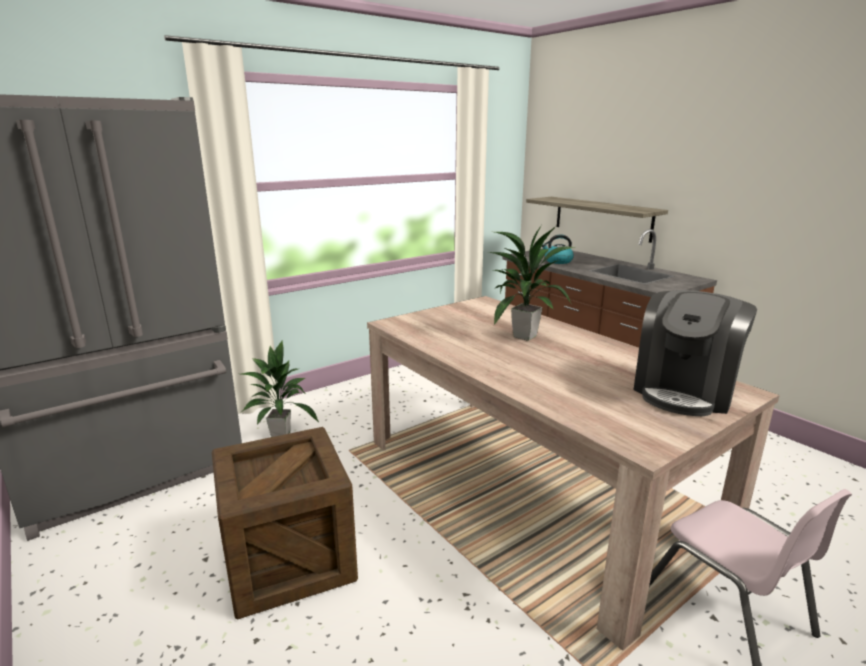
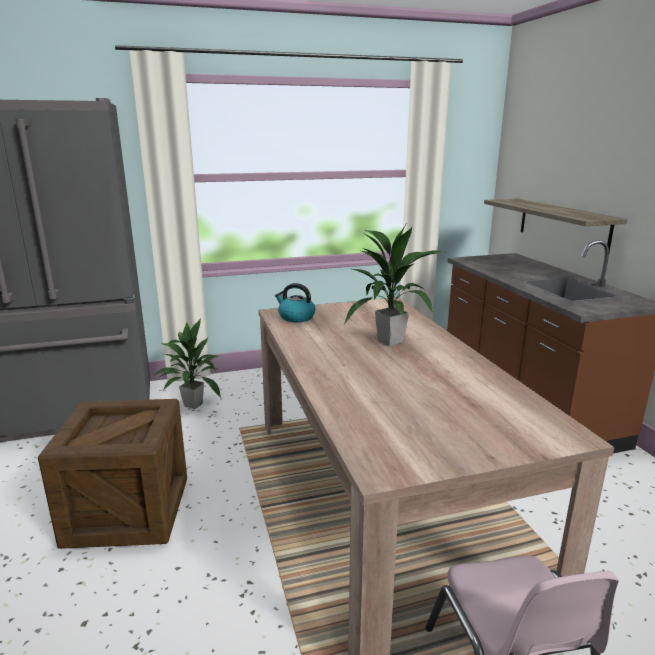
camera: 20 degrees right, 0 degrees up
kettle [542,234,574,264] -> kettle moved to [275,283,315,322]
coffee machine [633,290,757,416] -> none

